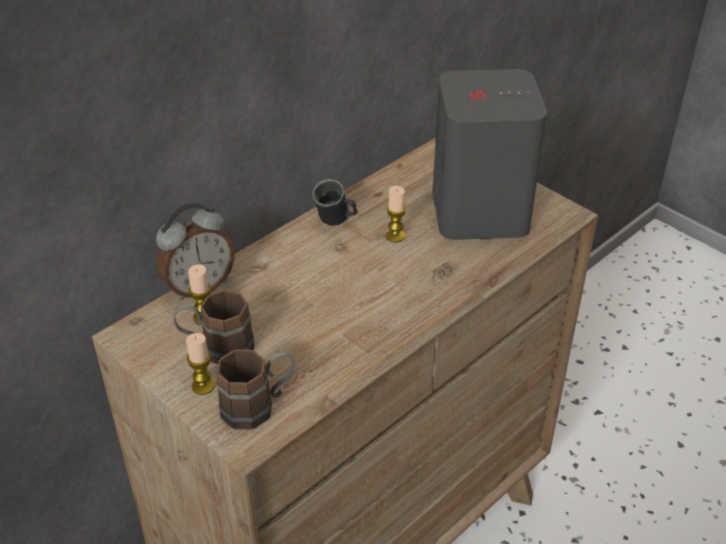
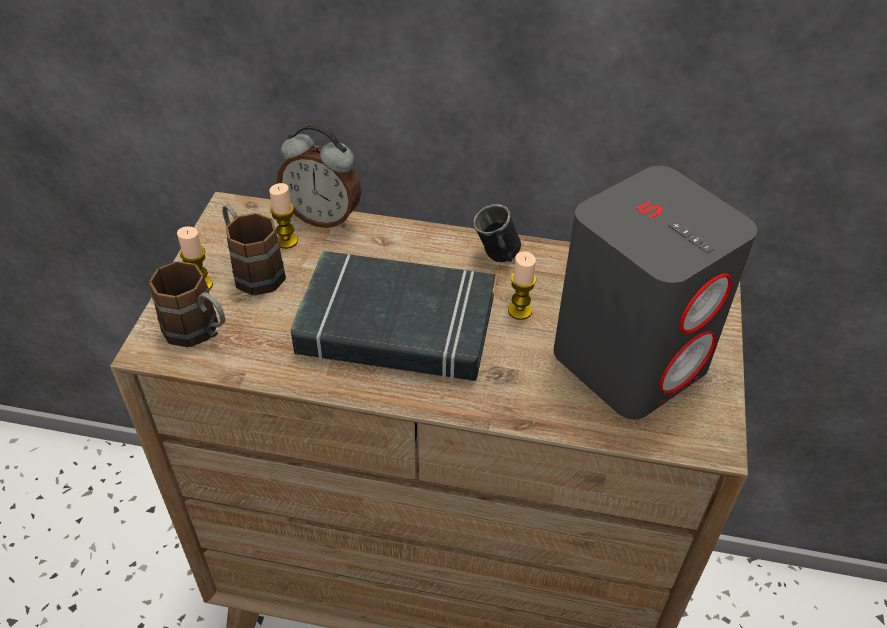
camera: 55 degrees right, 5 degrees up
none -> black book [290,251,495,381]

